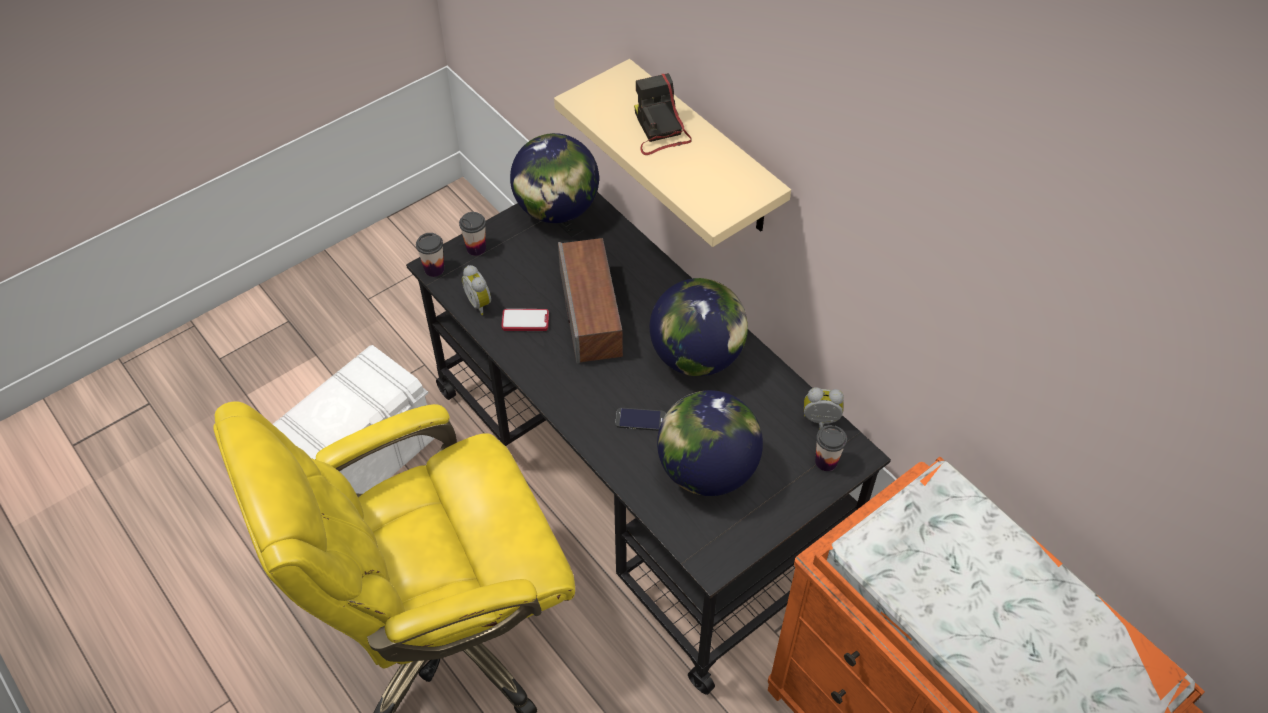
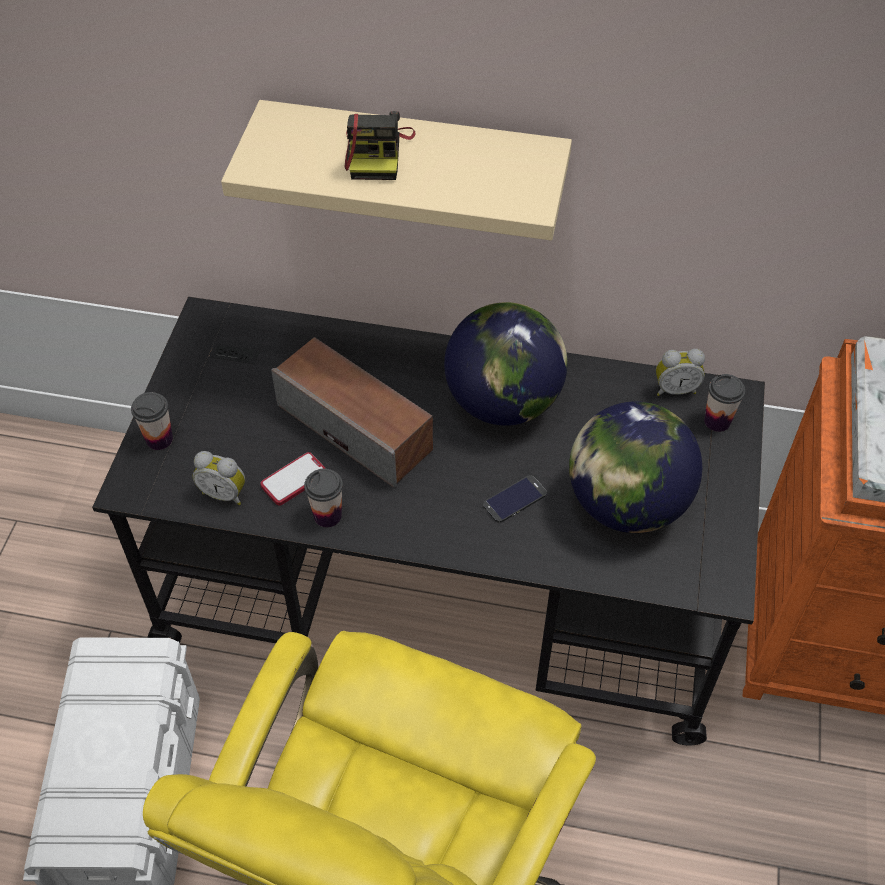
camera: 40 degrees left, 0 degrees up
cup [416,233,444,277] -> cup moved to [304,468,343,527]
globe [510,133,599,223] -> none
camera [634,73,691,155] -> camera turned 120 degrees counterclockwise [345,111,416,180]
alarm clock [804,387,844,430] -> alarm clock turned 150 degrees counterclockwise [656,349,705,396]

